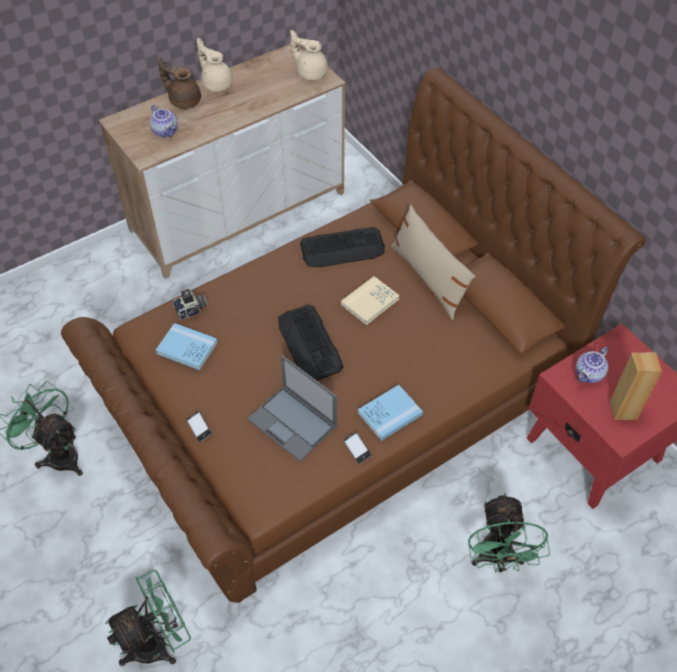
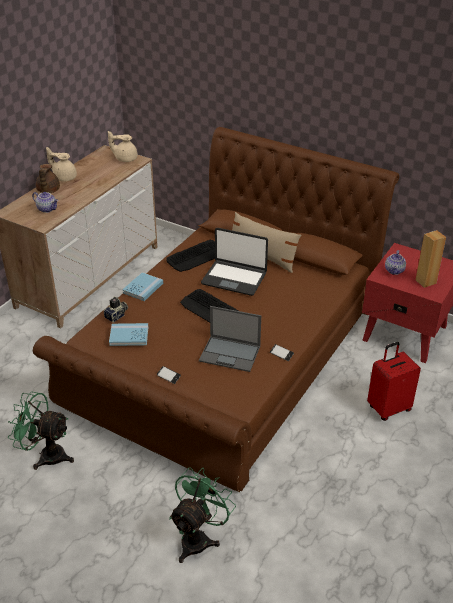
camera: 25 degrees left, 15 degrees down
brown teapot [158,58,201,109] -> brown teapot turned 90 degrees counterclockwise [36,164,60,193]
beige book [341,276,400,325] -> laptop [201,228,268,296]
blue book [358,385,423,441] -> blue book moved to [123,272,163,301]
green fan [468,493,550,572] -> red suitcase [367,342,421,421]

